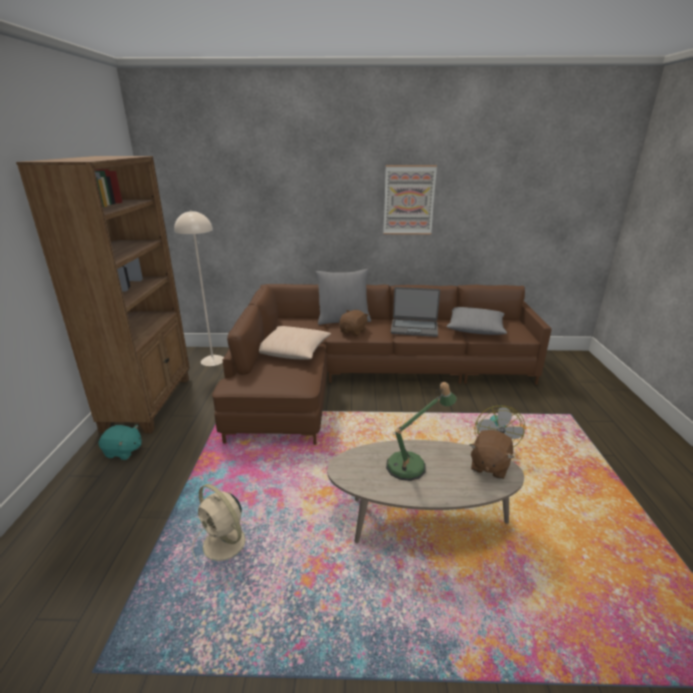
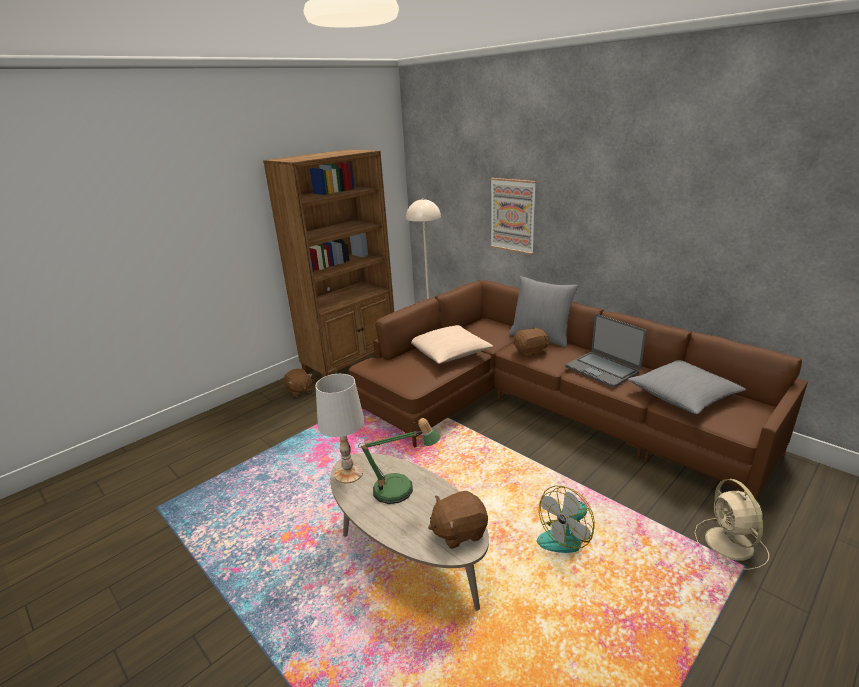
camera: 45 degrees right, 0 degrees up
turquoise plush toy [99,425,142,460] -> brown plush toy [284,369,313,397]
beige fan [192,484,256,562] -> beige fan moved to [694,479,769,570]
picture [383,165,437,235] -> picture moved to [491,178,536,255]
none -> white table lamp [315,374,364,483]

